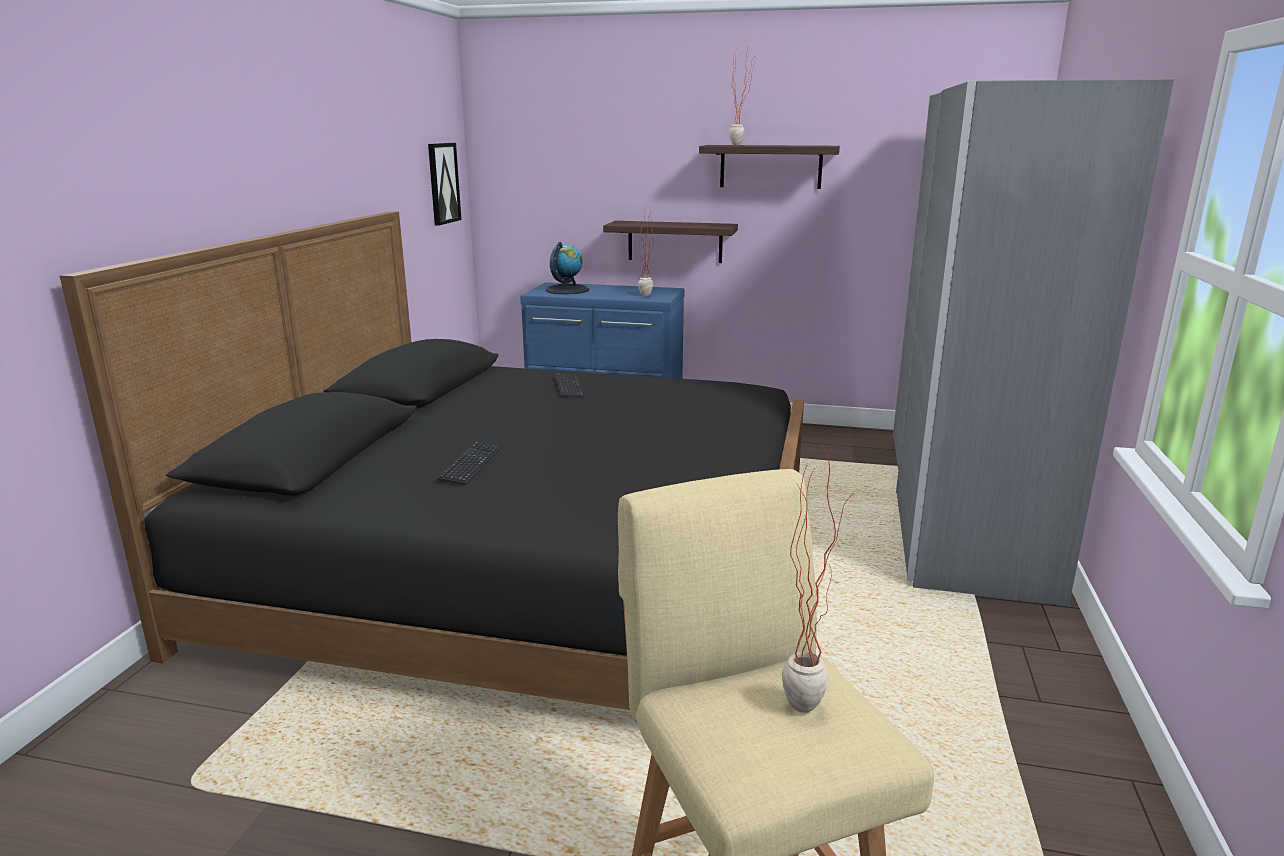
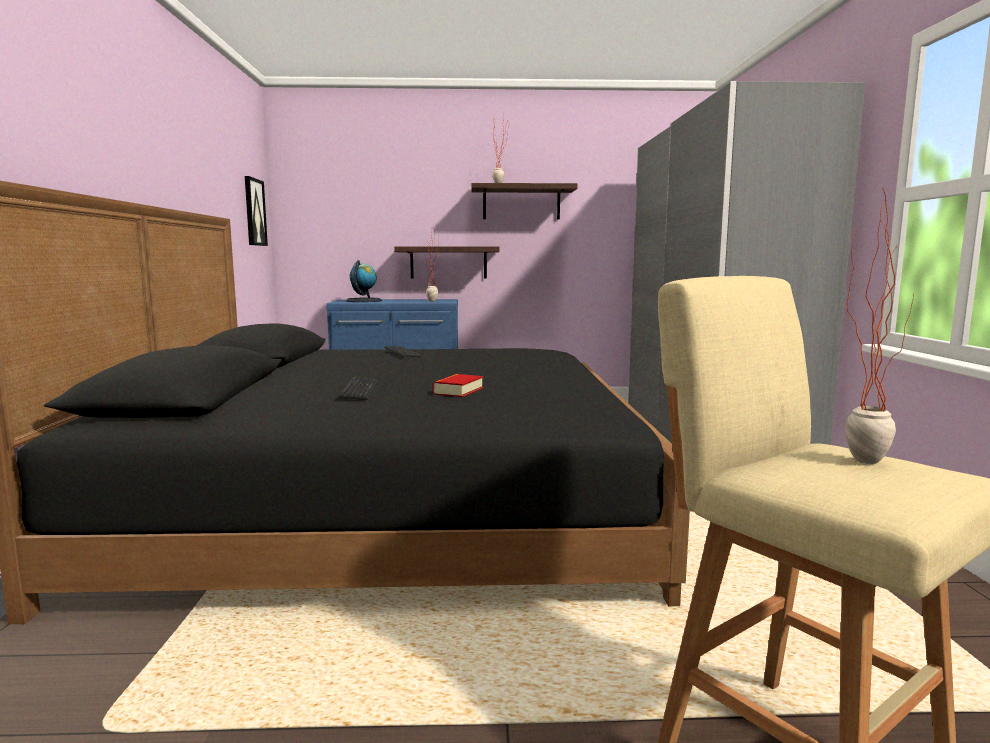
camera: 15 degrees left, 10 degrees down
none -> book [433,374,483,397]

